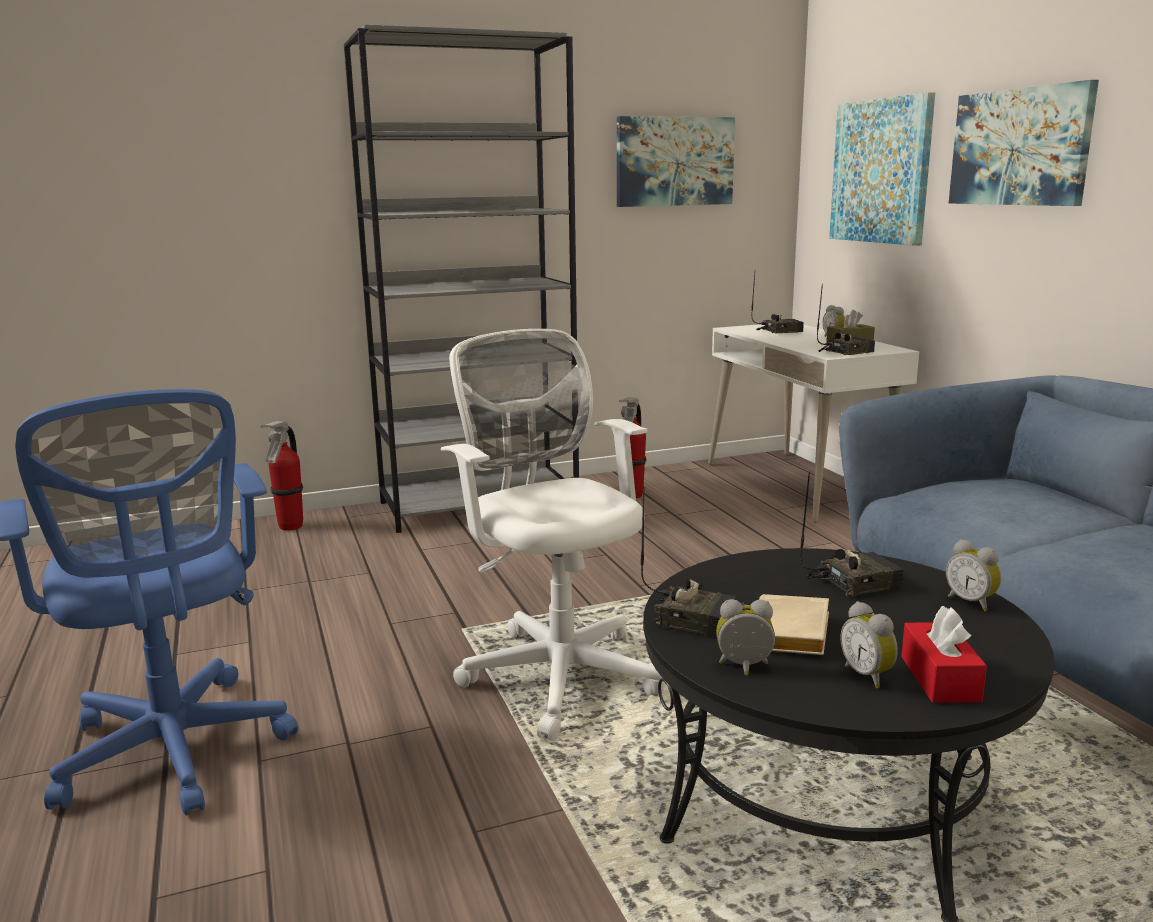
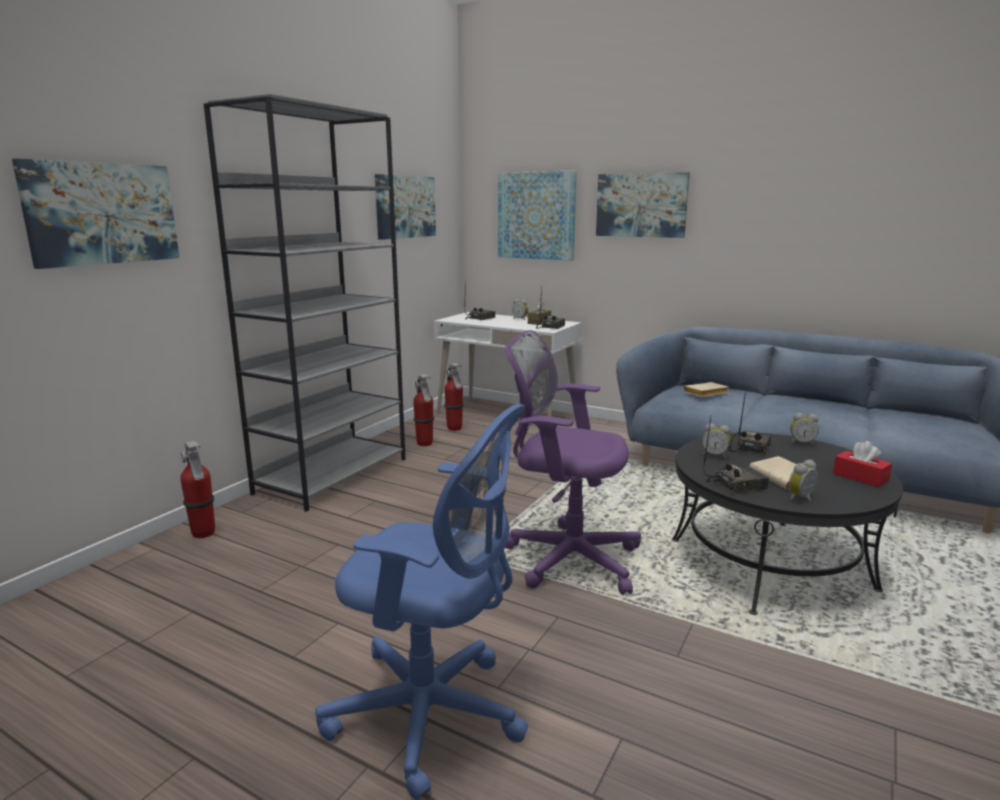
camera: 40 degrees left, 0 degrees up
white office chair [441,329,664,741] -> purple office chair [505,330,641,595]
alarm clock [841,601,898,688] -> alarm clock moved to [702,423,731,459]
none -> picture [12,159,179,269]
none -> fire extinguisher [444,363,464,431]
none -> beige book [684,382,729,397]

